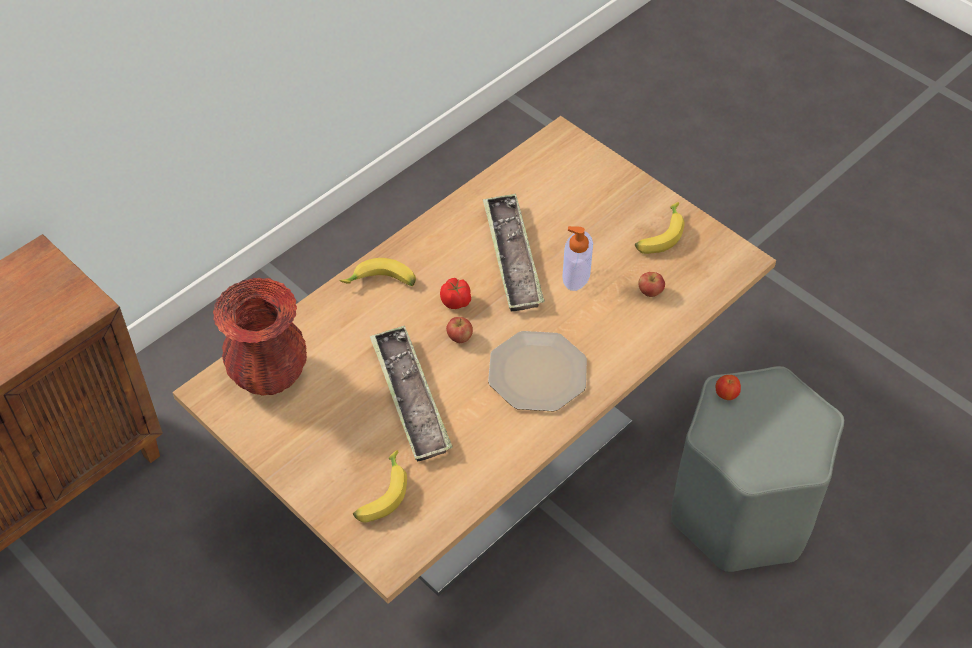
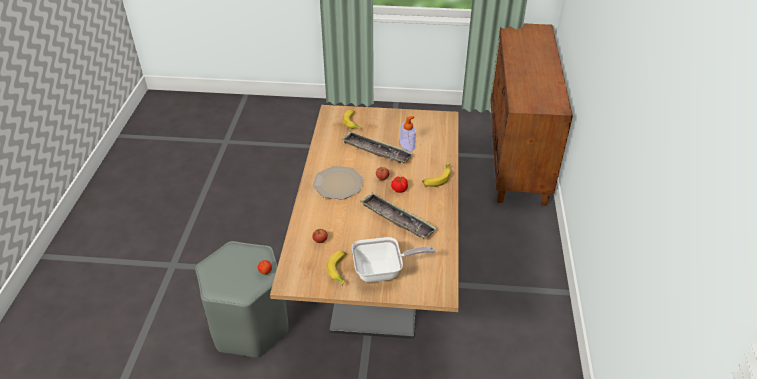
camera: 140 degrees right, 10 degrees down
red vase [213,278,307,396] -> none
soap dispenser [562,226,593,291] -> soap dispenser moved to [400,116,416,151]
none -> frying pan [352,237,435,282]

